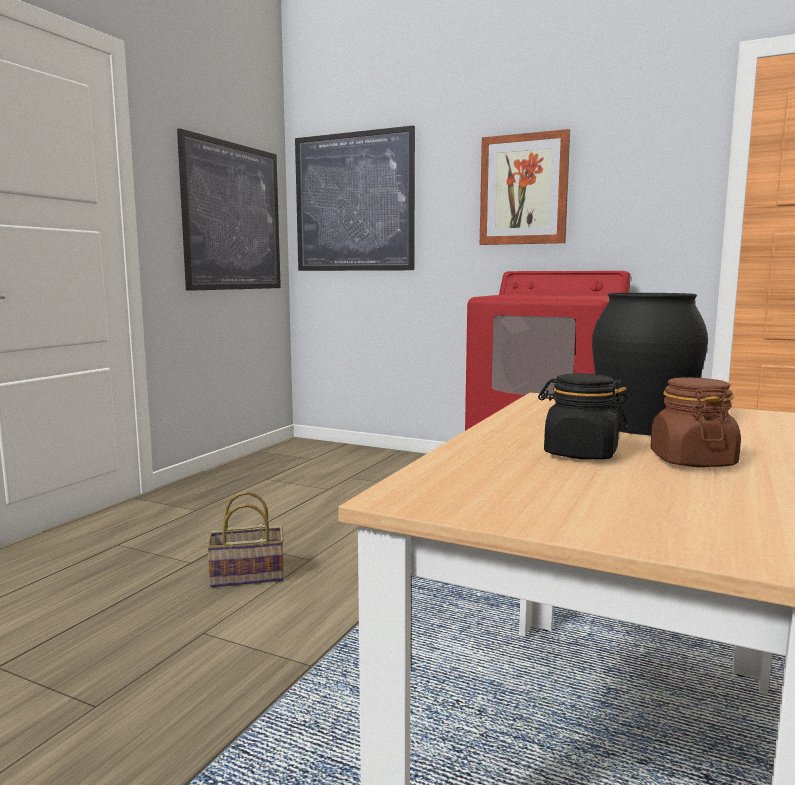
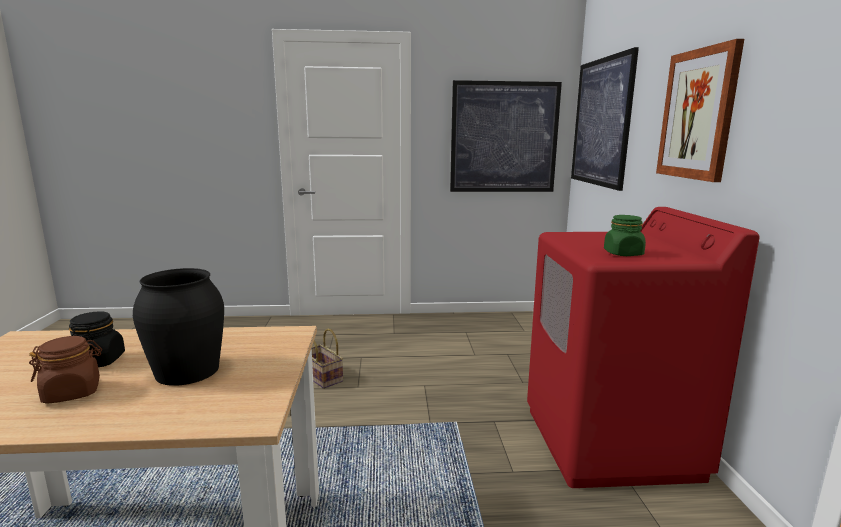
camera: 60 degrees right, 5 degrees up
none -> green jar [604,215,646,256]

